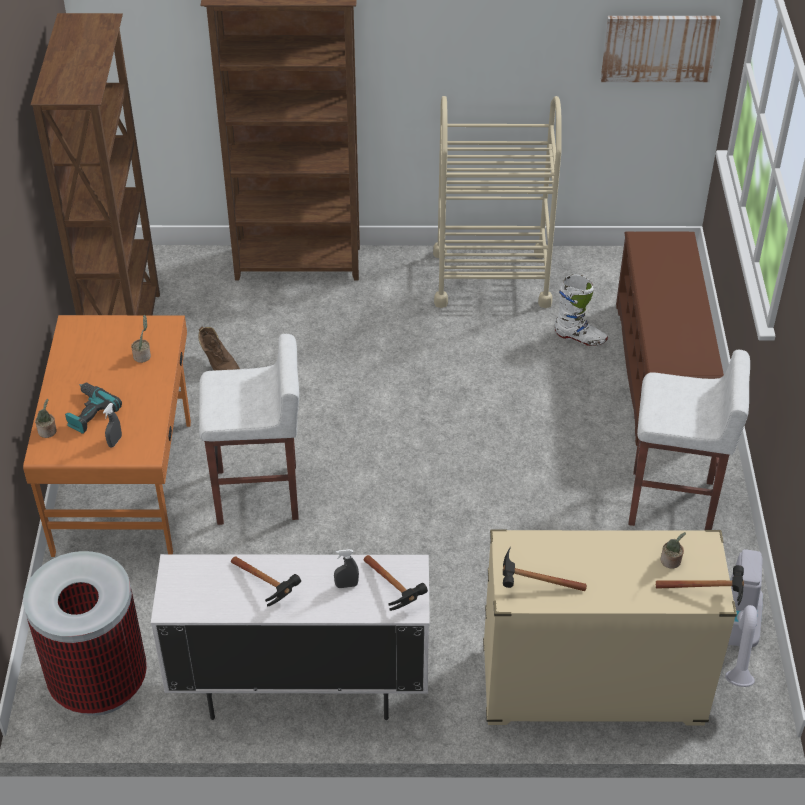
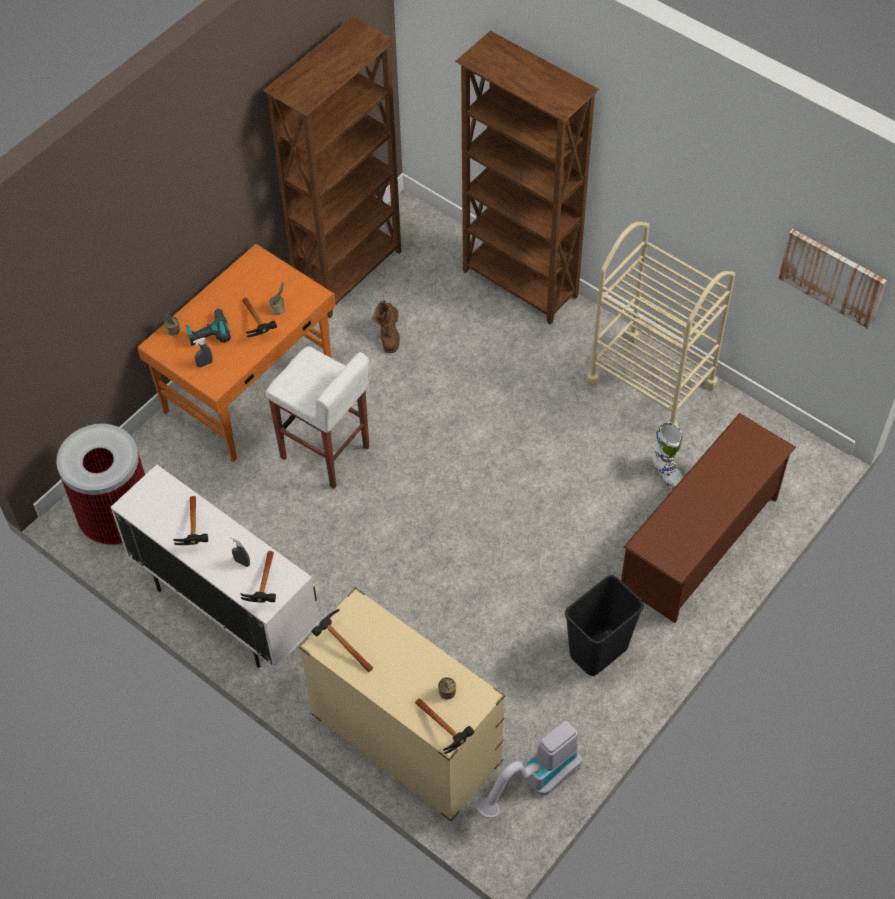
camera: 40 degrees right, 10 degrees up
white stool [628,350,750,531] -> black trash can [565,575,644,676]
none -> hammer [242,297,277,337]

